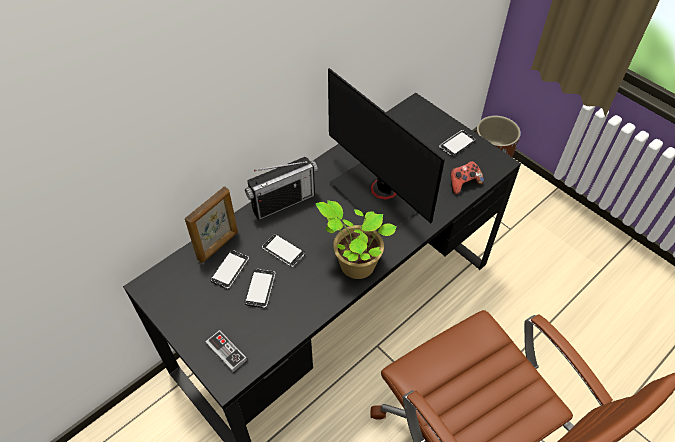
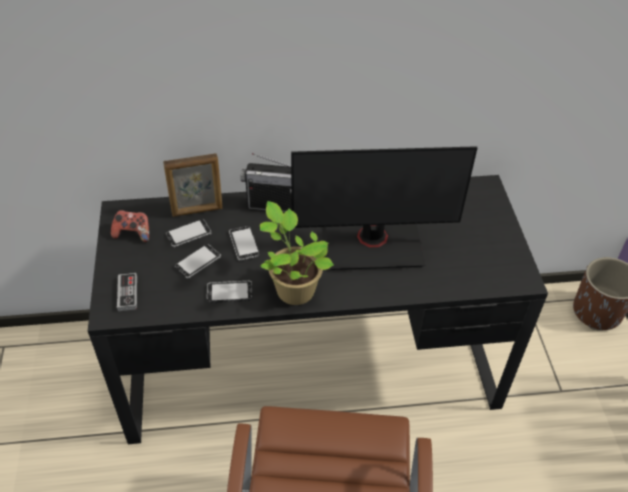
camera: 35 degrees right, 5 degrees down
monitor [328,68,445,228] -> monitor turned 90 degrees counterclockwise [291,146,477,270]
phone [439,130,476,157] -> phone moved to [207,281,252,303]
game controller [450,161,484,195] -> game controller moved to [111,210,150,242]

